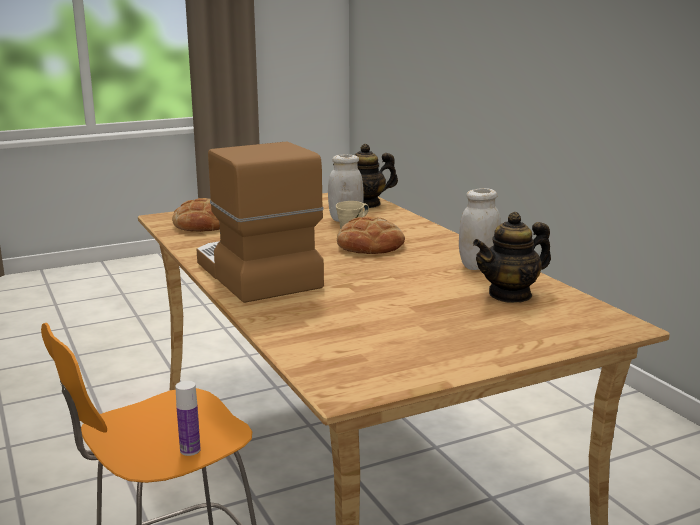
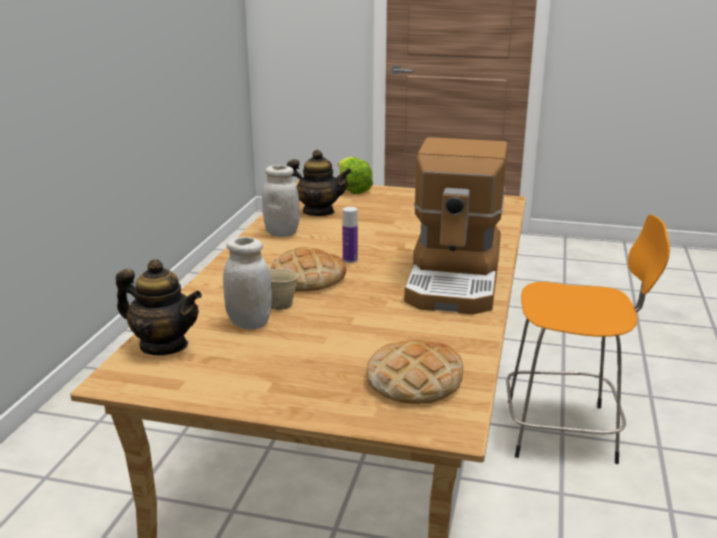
camera: 140 degrees left, 5 degrees up
bottle [175,381,200,456] -> bottle moved to [342,207,358,263]
none -> lettuce [338,157,373,194]

